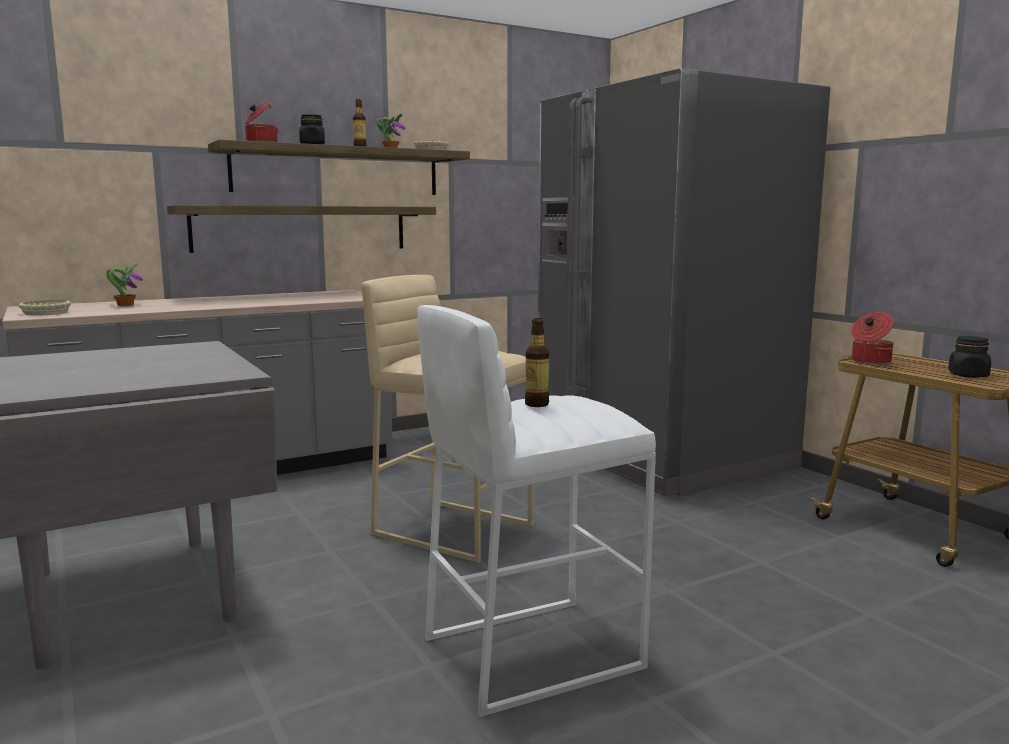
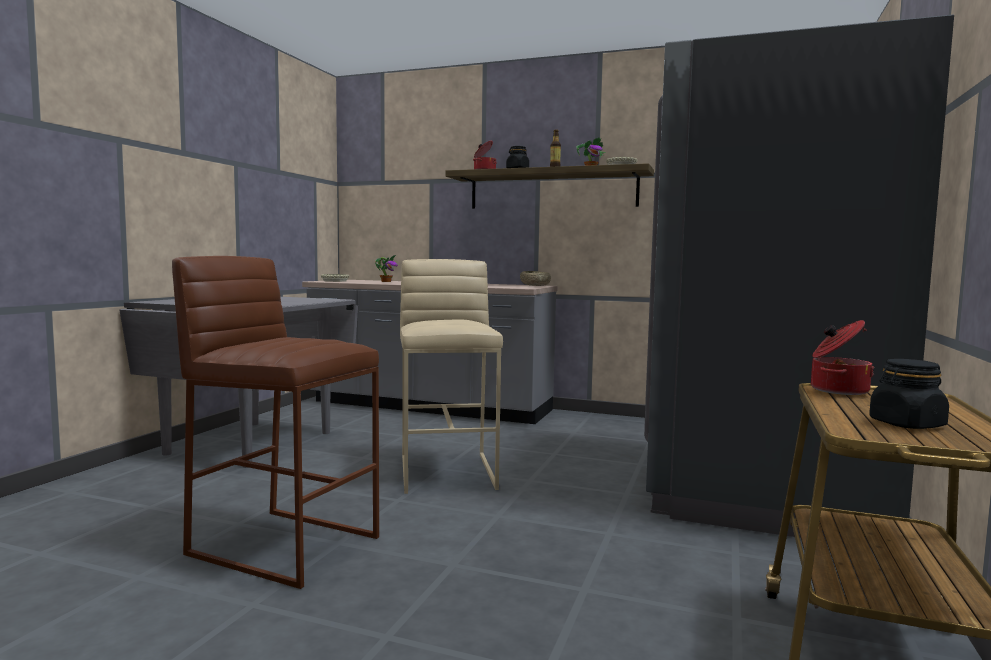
camera: 50 degrees right, 5 degrees down
shelf [167,205,436,253] -> none
white stool [417,305,656,717] -> brown stool [172,256,379,589]
bottle [525,318,549,407] -> none
none -> beige bowl [520,271,551,286]

